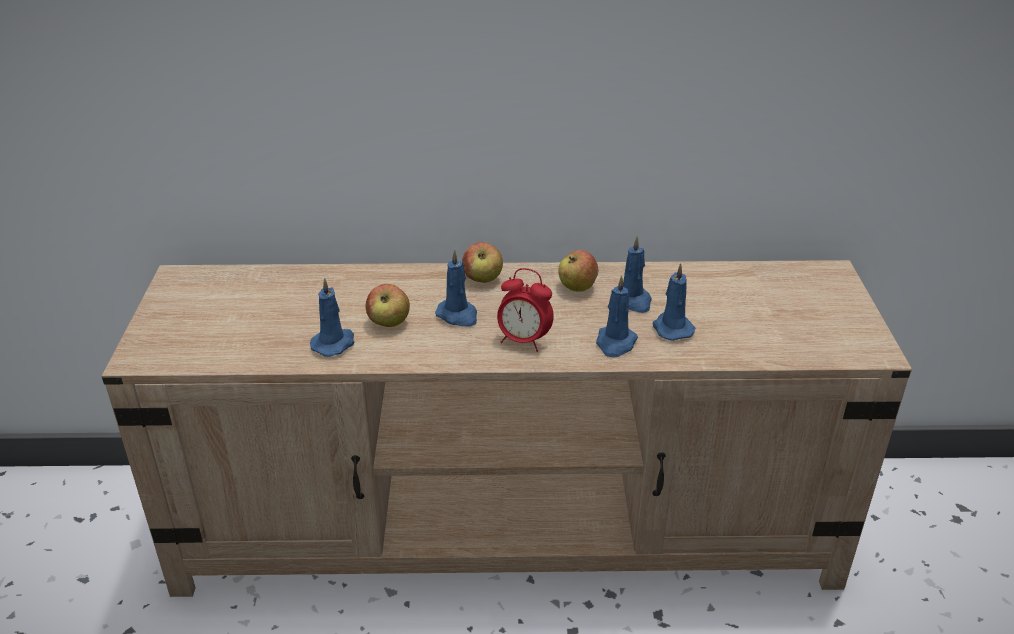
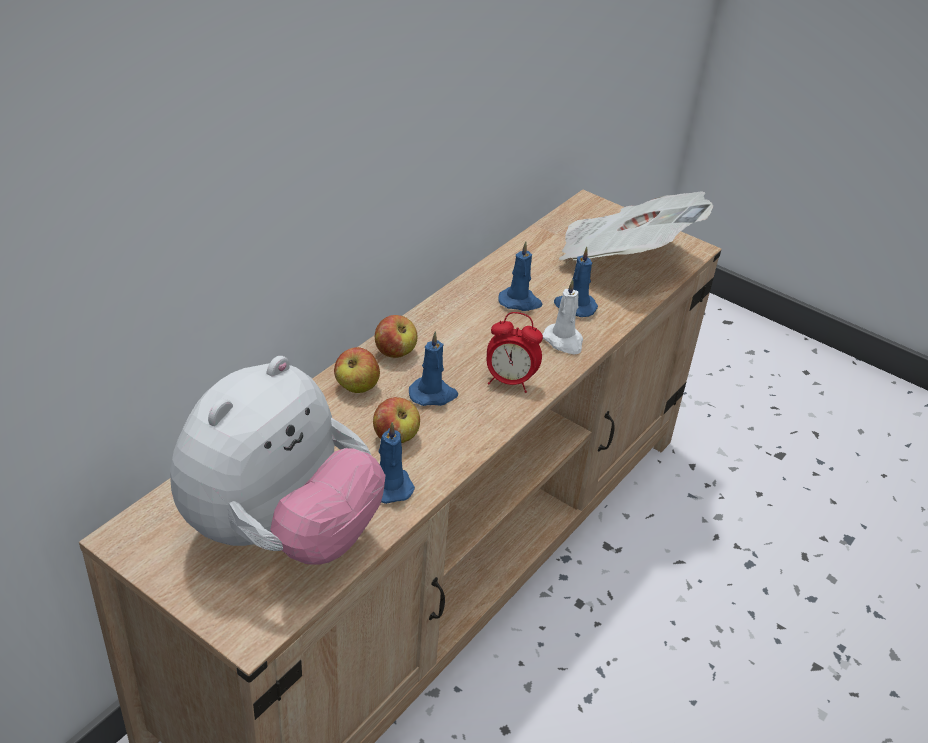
camera: 55 degrees left, 5 degrees up
alarm clock [497,268,554,352] -> alarm clock turned 45 degrees clockwise [487,312,543,393]
apple [559,250,598,292] -> apple moved to [334,347,380,393]
blue candle [596,275,638,358] -> white candle [542,279,583,355]
none -> plush toy [170,356,386,565]
none -> newspaper [559,192,713,260]

